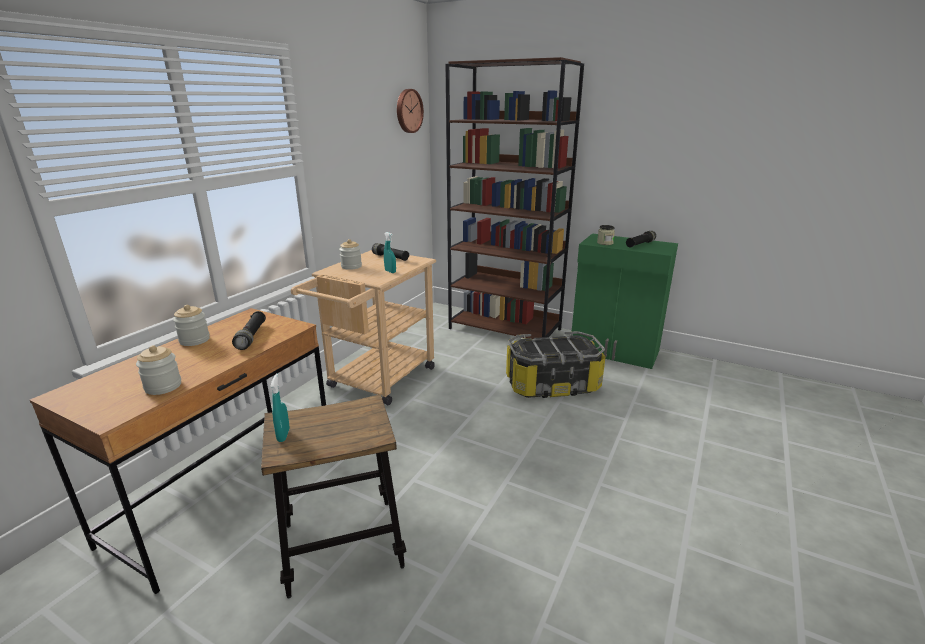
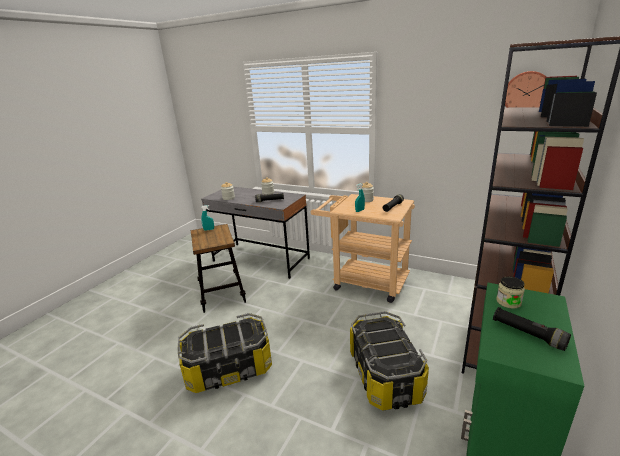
camera: 90 degrees right, 0 degrees up
brown desk [30,308,326,594] -> grey desk [201,187,310,279]
none -> storage box [178,313,272,393]

